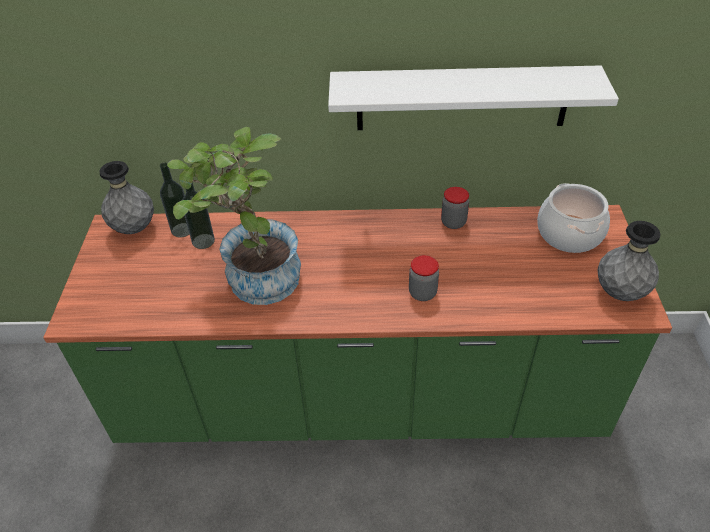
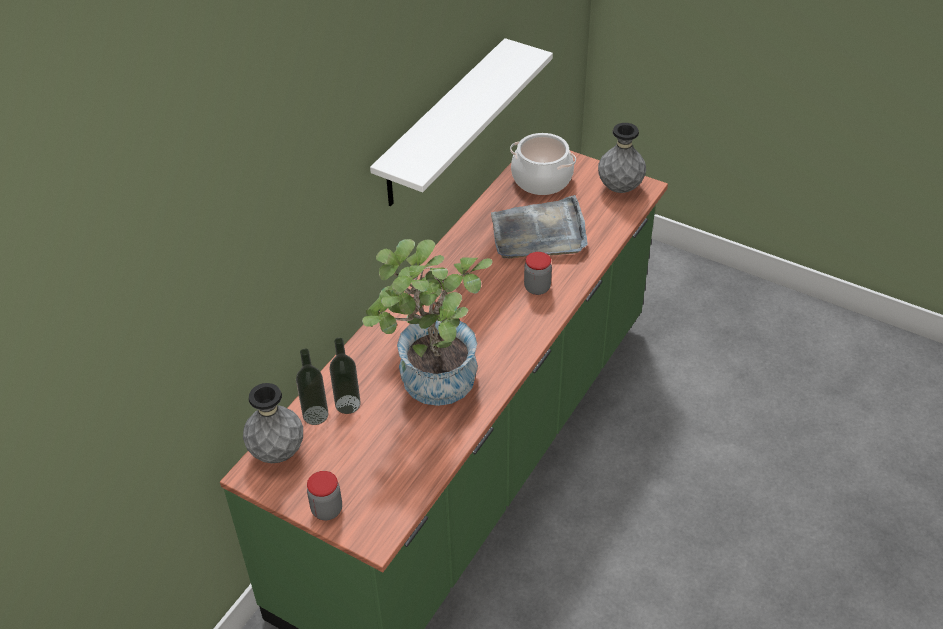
camera: 60 degrees left, 0 degrees up
jar [441,187,469,229] -> jar moved to [307,471,342,520]
none -> grey tray [491,195,588,259]

